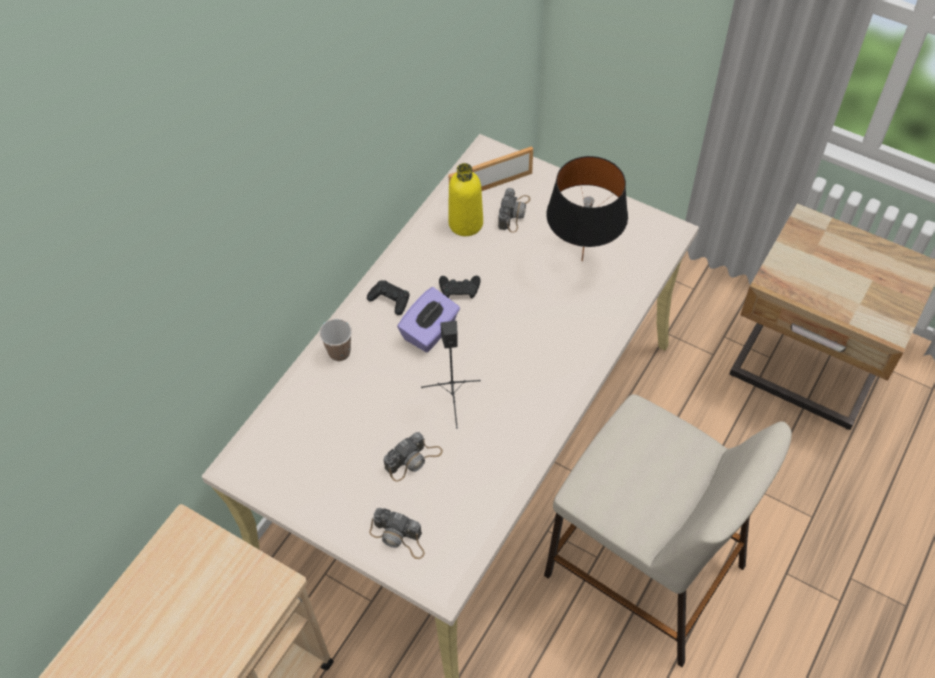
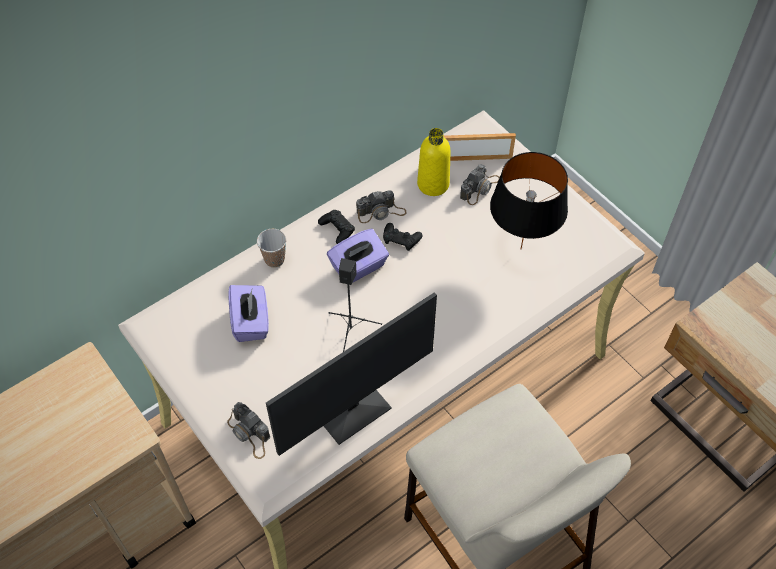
camera: 20 degrees right, 0 degrees up
camera [384,432,443,482] -> camera moved to [356,190,407,223]
none -> purple tissue box [228,285,269,342]
none -> monitor [266,292,437,456]

